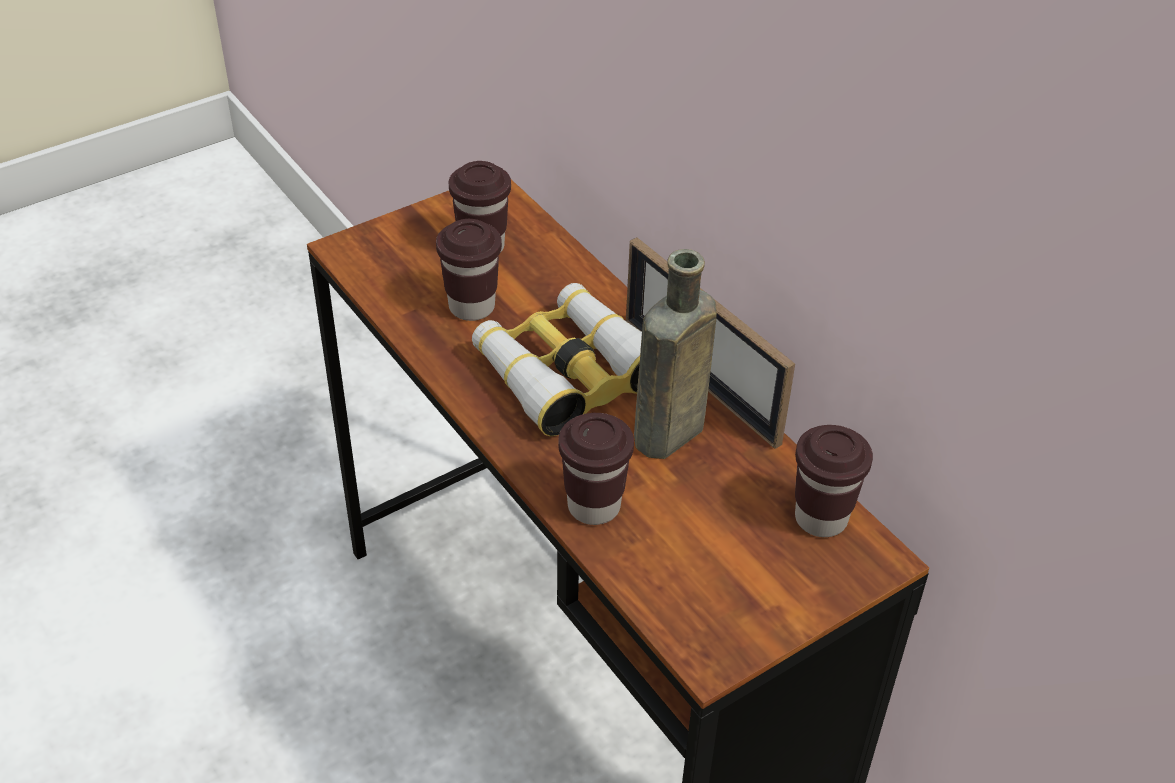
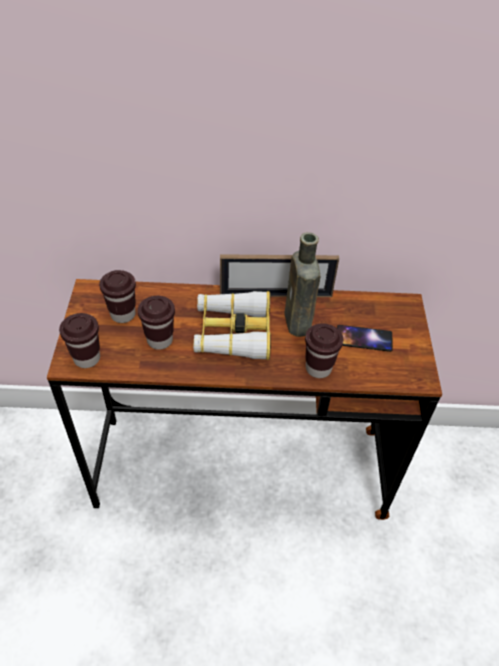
camera: 55 degrees left, 5 degrees up
brown cup [795,425,873,537] -> brown cup moved to [59,313,100,368]
none -> phone [337,325,393,352]

